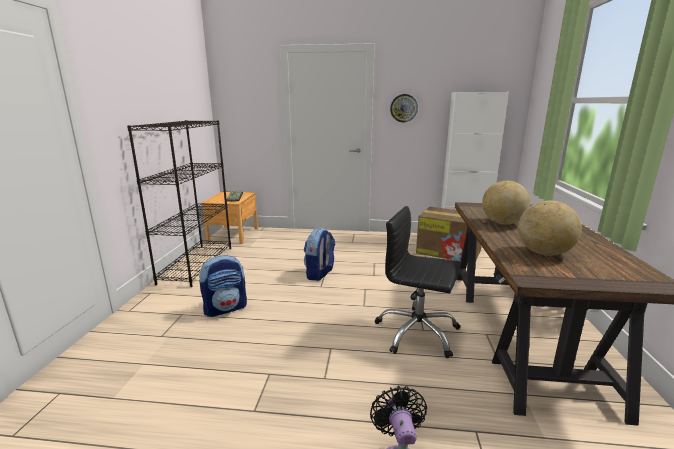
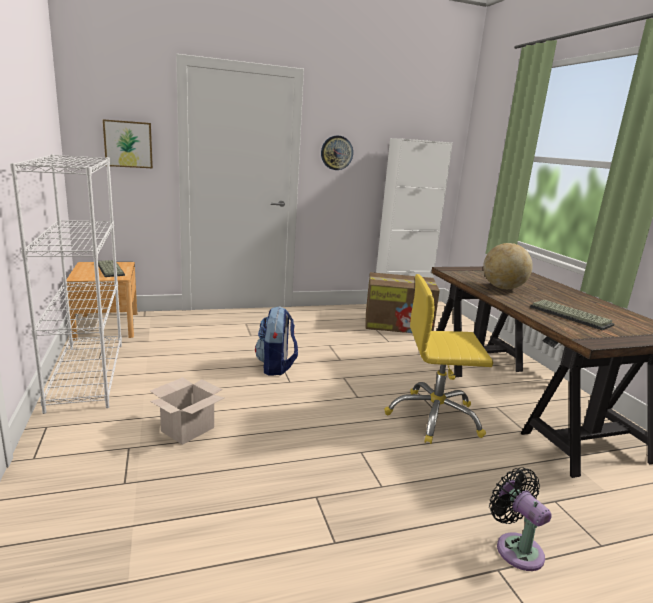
camera: 25 degrees left, 0 degrees up
black bookcase [127,120,231,287] -> white bookcase [10,154,122,414]
backpack [199,255,247,317] -> cardboard box [150,377,224,445]
black office chair [375,206,461,358] -> yellow office chair [384,274,493,444]
globe [518,201,582,256] -> keyboard [530,300,615,330]
none -> picture [103,119,153,168]

